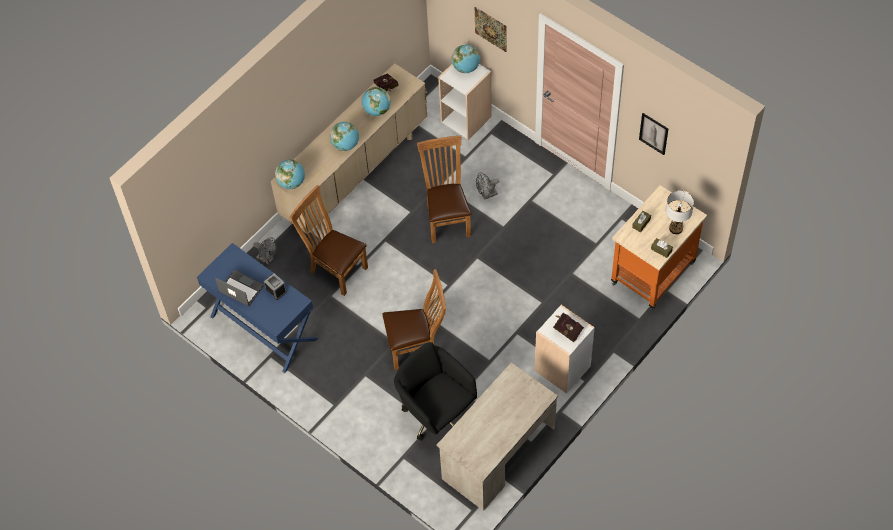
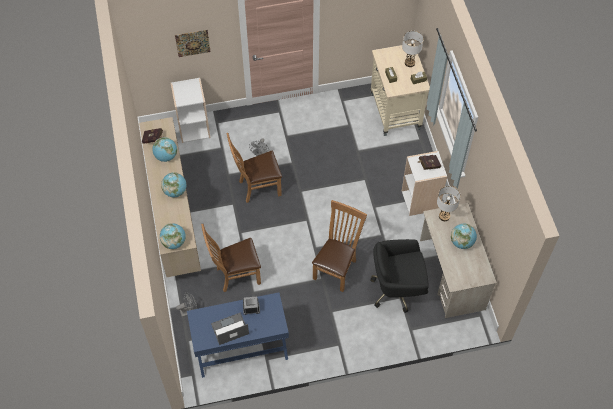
camera: 55 degrees left, 0 degrees up
brown chair [417,136,471,243] -> brown chair turned 45 degrees counterclockwise [227,133,282,203]
globe [452,45,480,73] -> globe moved to [451,224,477,249]
orange cart [611,185,707,311] -> beige cart [371,43,430,136]
picture [639,113,668,155] -> none
none -> table lamp [437,186,461,221]

